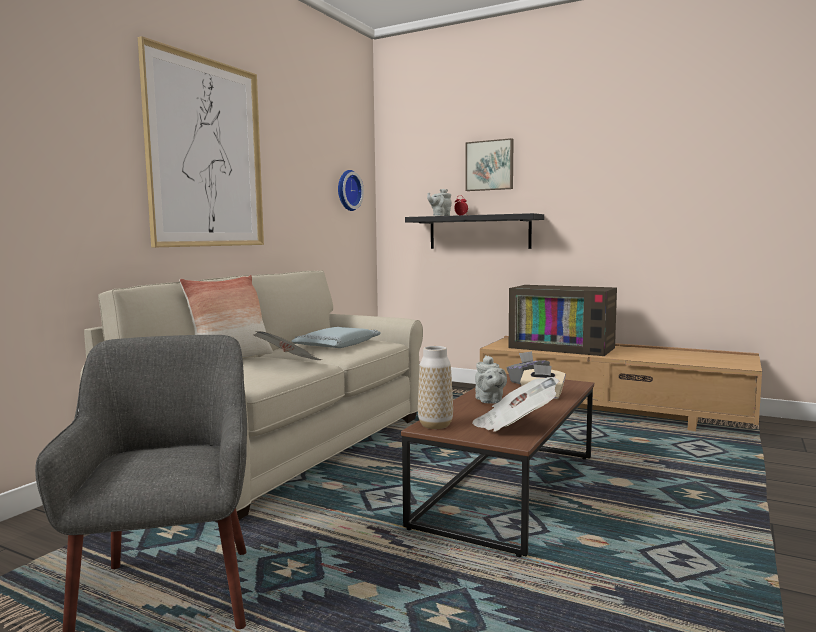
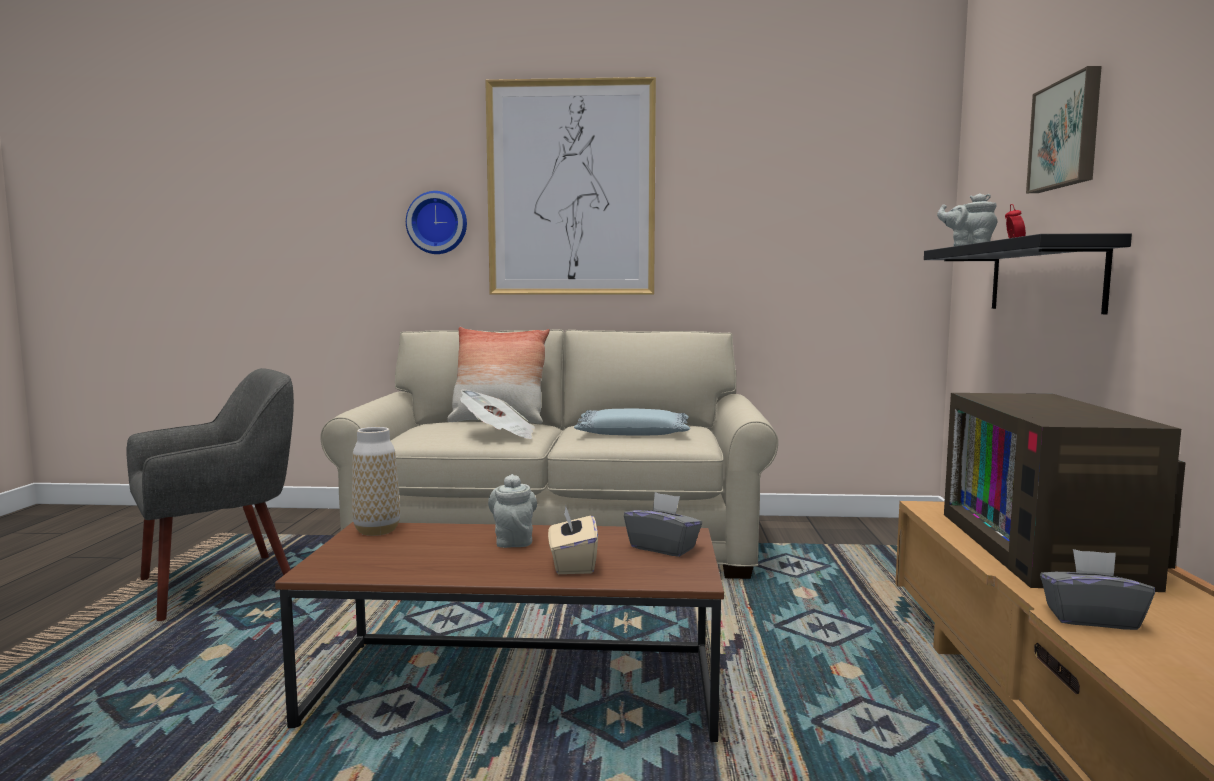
camera: 65 degrees right, 0 degrees up
wall clock [338,170,364,211] -> wall clock moved to [406,191,467,254]
newspaper [472,377,560,432] -> none
grey teapot [475,355,507,404] -> grey teapot turned 120 degrees clockwise [488,474,537,548]
none -> grey tissue box [1040,549,1155,630]

